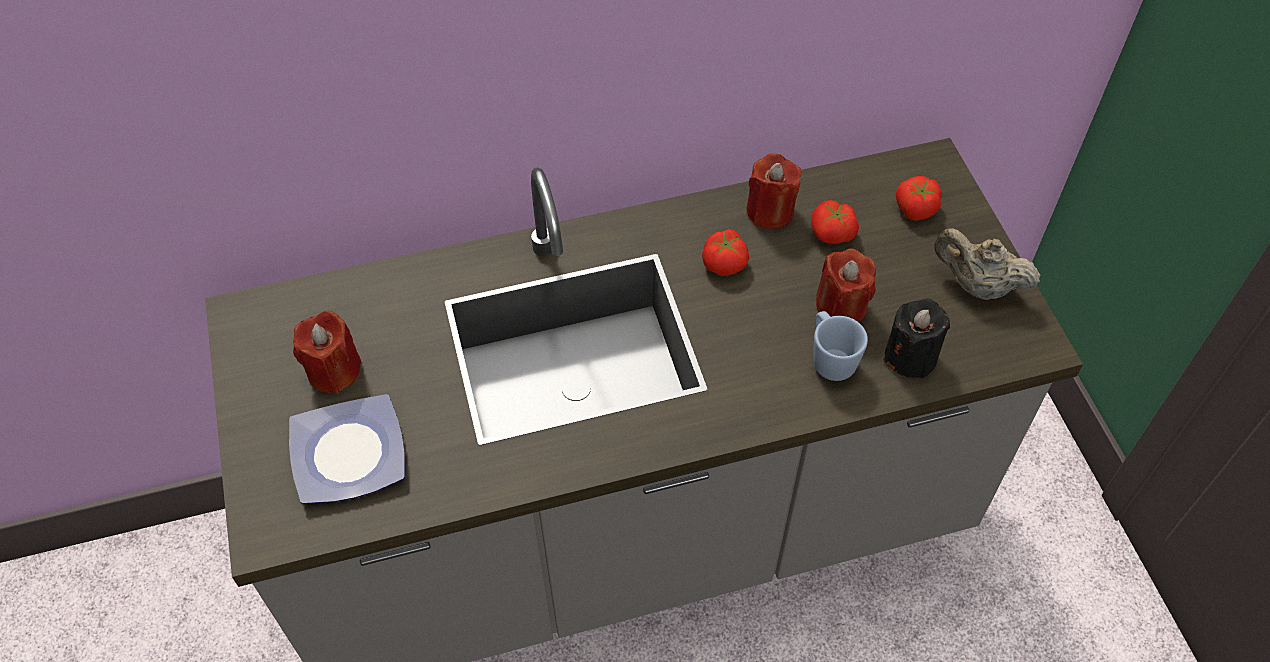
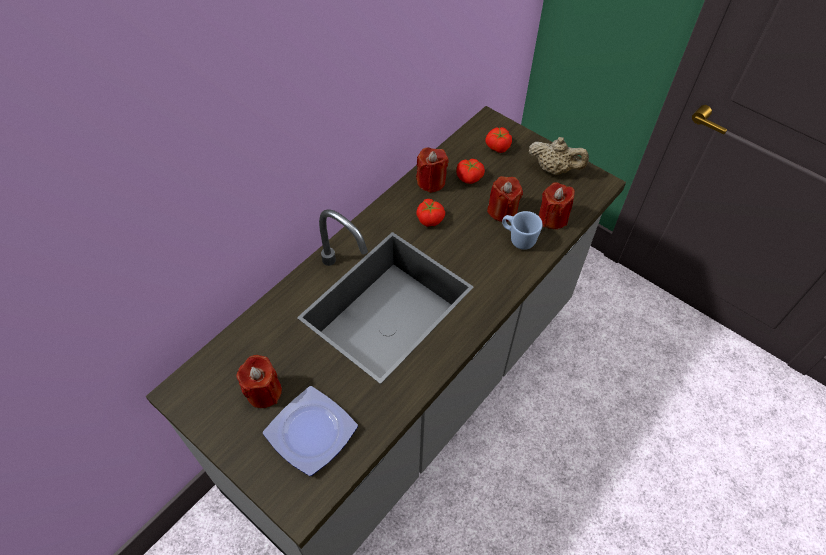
camera: 35 degrees left, 0 degrees up
black candle [884,298,950,379] -> red candle [538,182,575,229]
beige teapot [934,228,1040,300] -> beige teapot turned 150 degrees counterclockwise [529,137,589,175]

